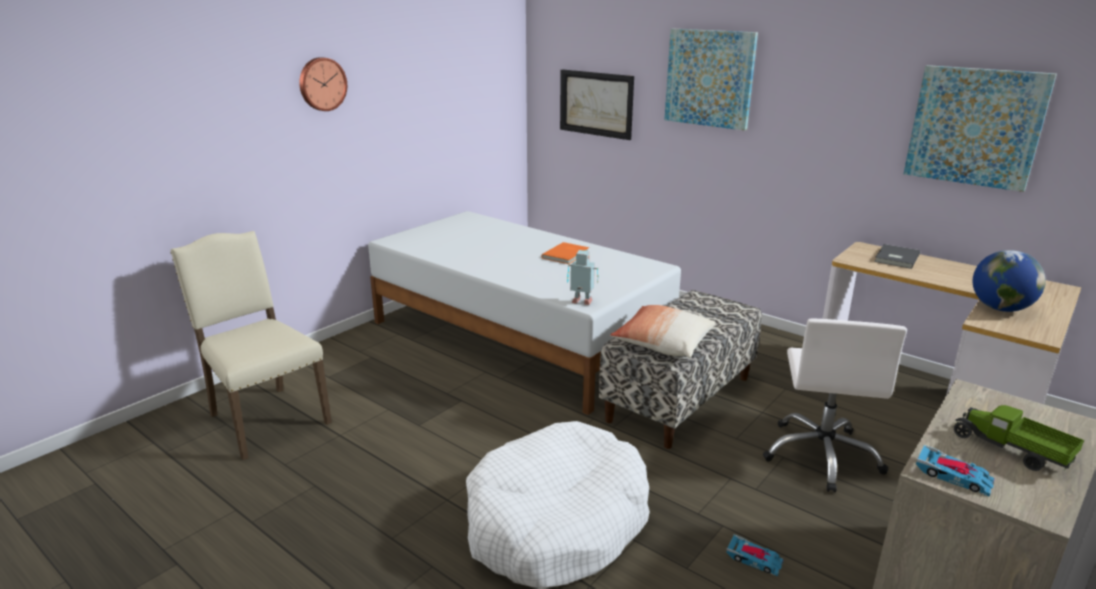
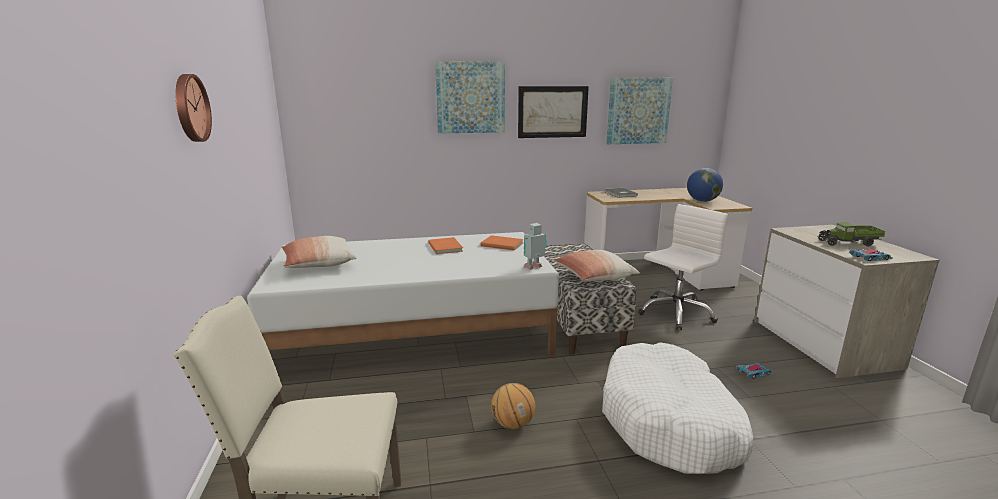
camera: 50 degrees left, 5 degrees down
picture [560,69,634,140] -> picture moved to [518,86,589,138]
white office chair [763,319,907,493] -> white office chair turned 90 degrees counterclockwise [638,204,728,330]
none -> pillow [282,236,357,268]
none -> orange book [480,235,524,251]
none -> basketball [491,383,535,429]

